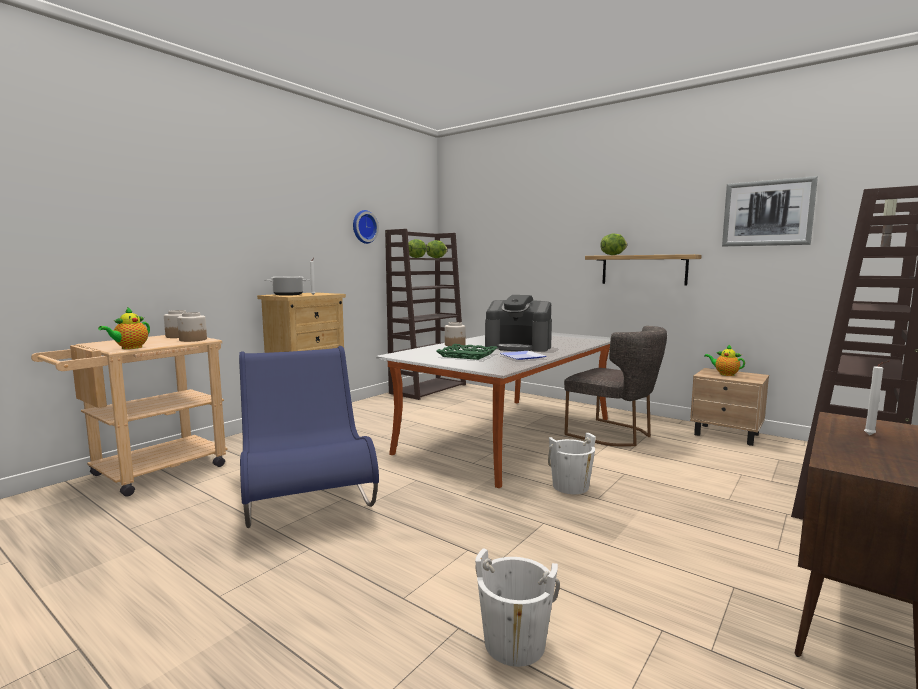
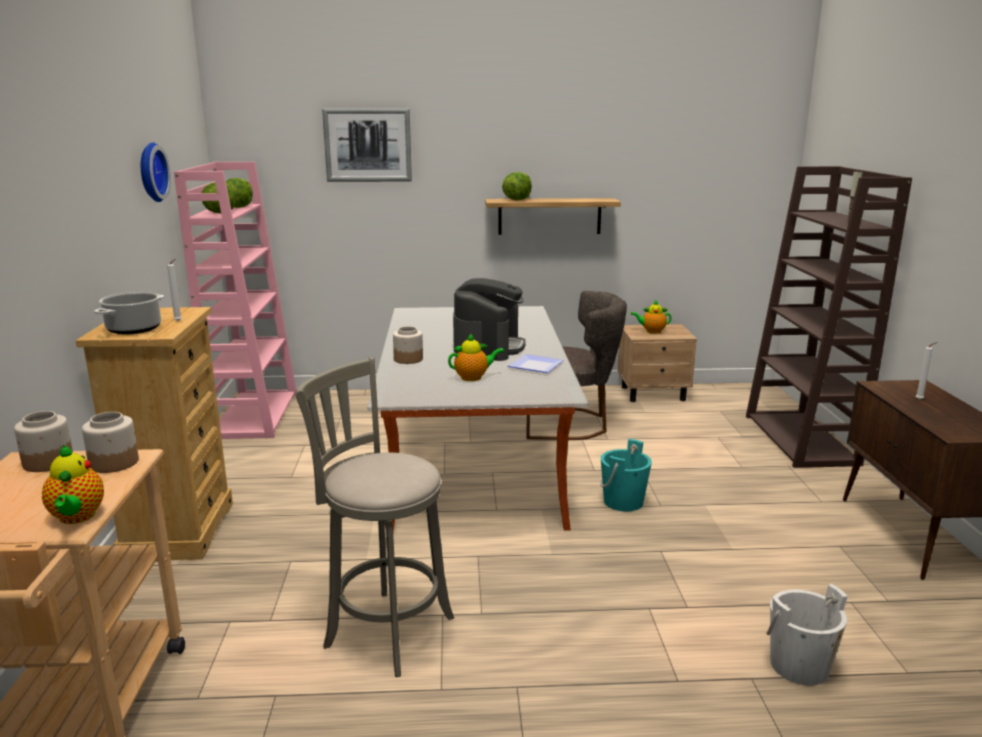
camera: 40 degrees left, 10 degrees up
blue chair [239,346,379,528] -> grey stool [296,357,454,677]
brown bookcase [385,229,466,400] -> pink bookcase [174,162,296,439]
green tray [436,344,498,360] -> teapot [448,333,504,381]
coffee machine [485,295,552,352] -> coffee machine turned 60 degrees counterclockwise [453,278,526,361]
white bucket [548,433,596,494] -> turquoise bucket [600,439,652,512]
picture [722,176,818,246] -> picture moved to [322,108,412,182]

